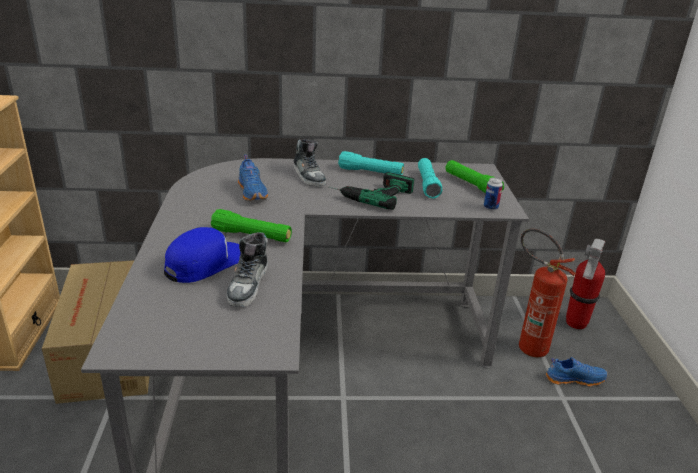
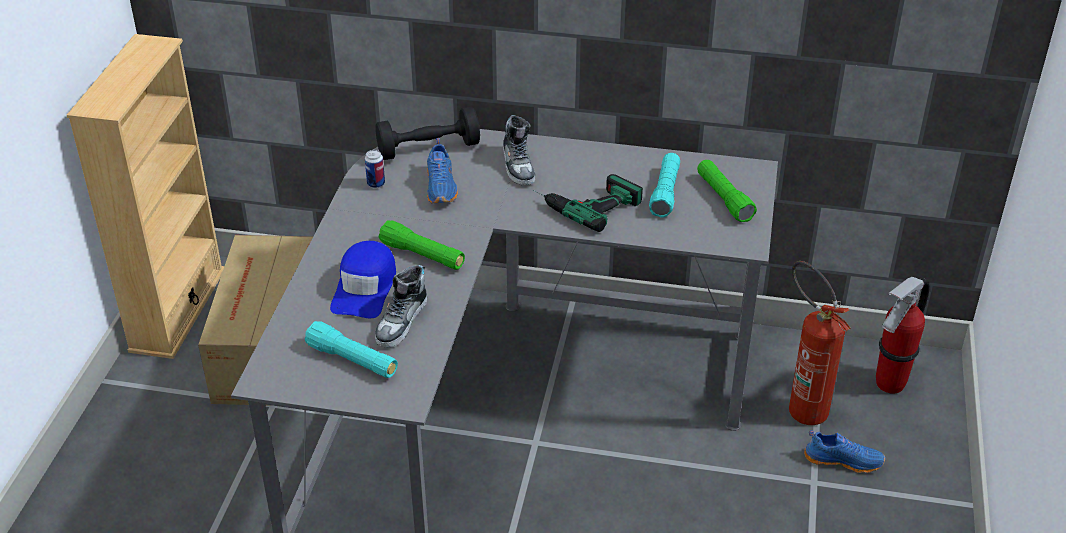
camera: 15 degrees right, 10 degrees up
blue cap [164,227,241,283] -> blue cap turned 135 degrees clockwise [330,241,396,318]
turquoise flashlight [338,151,404,175] -> turquoise flashlight moved to [305,321,398,378]
can [484,177,503,210] -> can moved to [365,150,385,188]
none -> black dumbbell [375,107,480,160]

